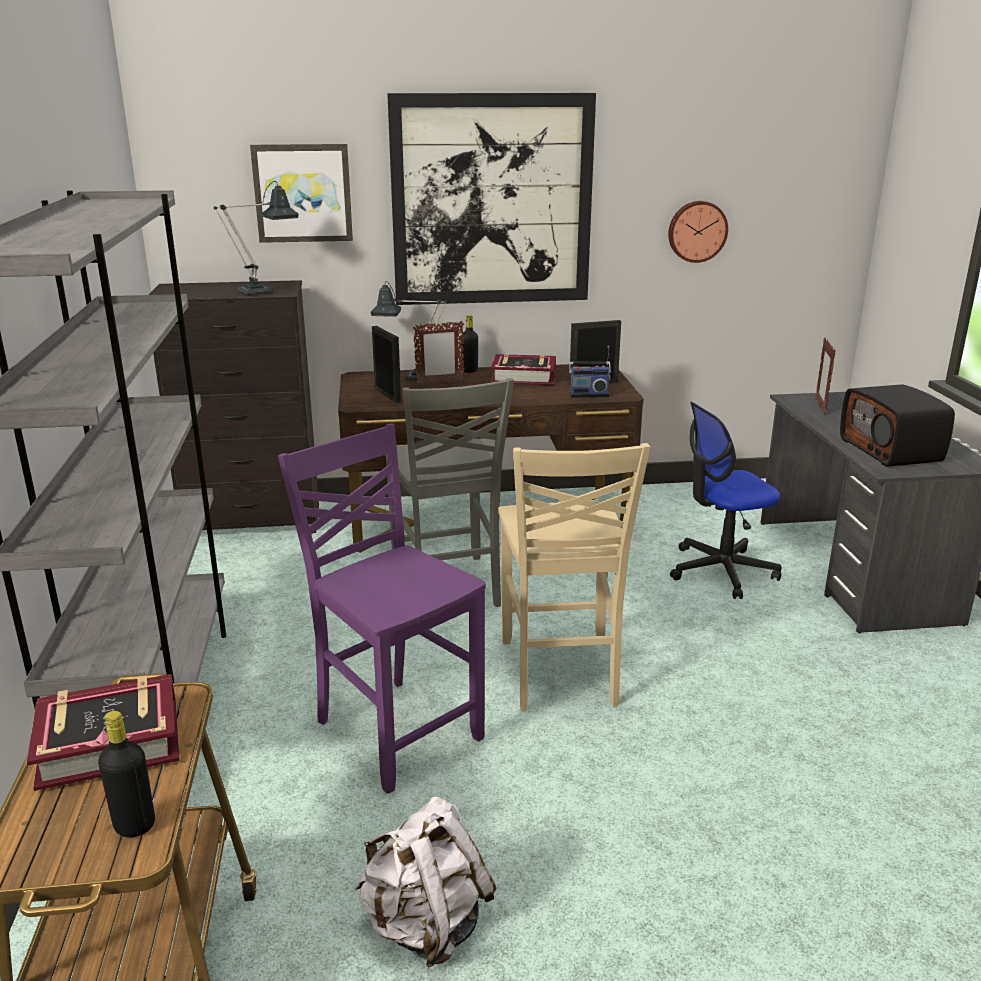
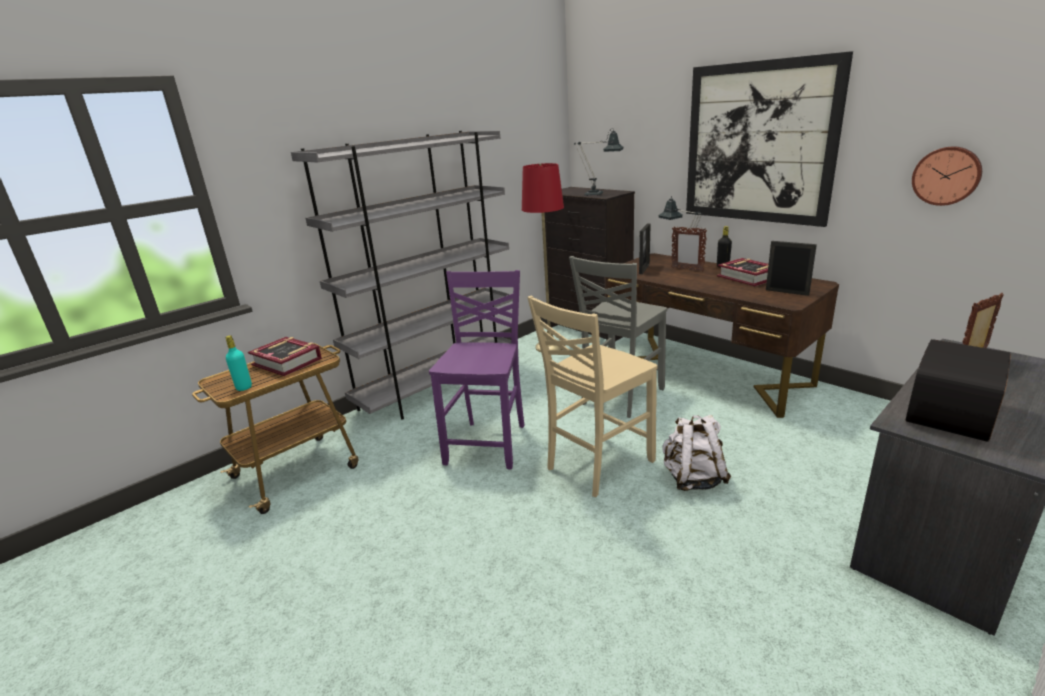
camera: 55 degrees right, 0 degrees up
black bottle [98,711,155,837] -> turquoise bottle [226,335,252,391]
picture [250,144,353,243] -> none
white backpack [354,797,497,968] -> white backpack moved to [663,415,731,491]
radio [569,346,611,398] -> none
office chair [670,402,782,599] -> none
none -> red floor lamp [522,163,565,352]

